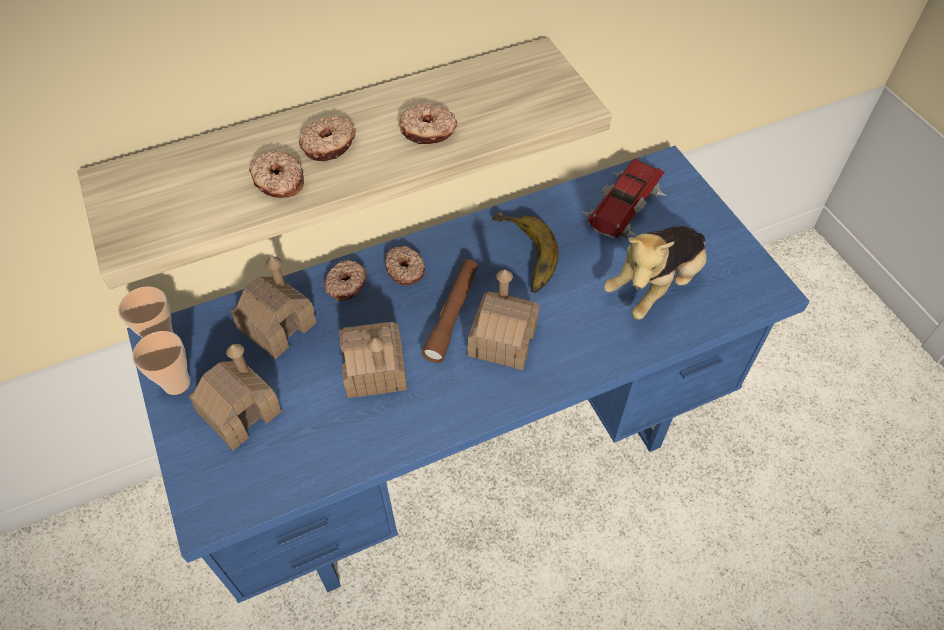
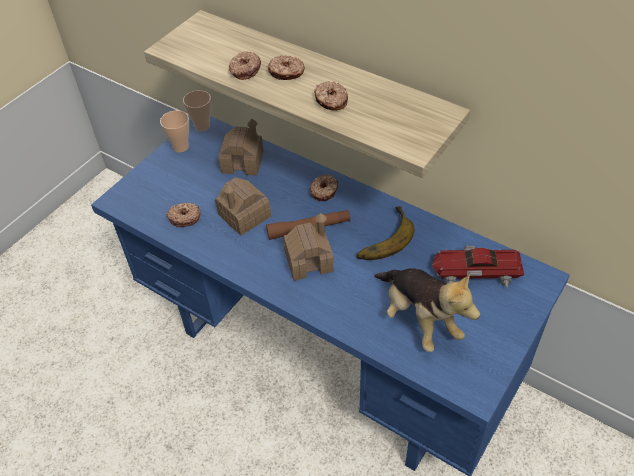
camera: 60 degrees right, 5 degrees down
toy house [188,344,282,451] -> none
donut [324,259,367,301] -> donut moved to [166,203,200,227]
plush toy [604,226,707,320] -> plush toy turned 135 degrees counterclockwise [374,268,480,352]

